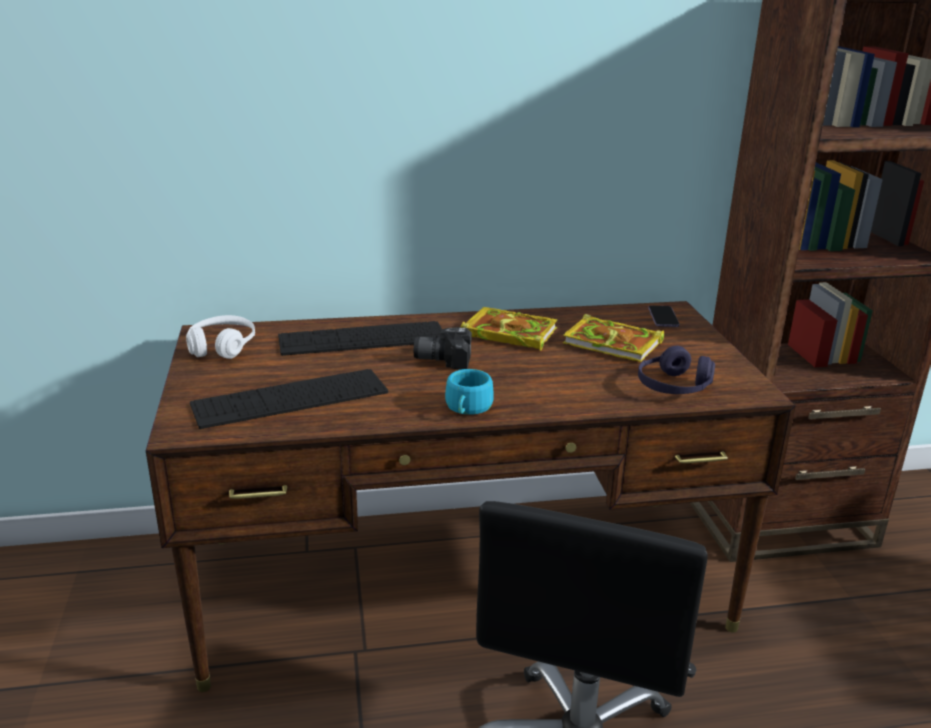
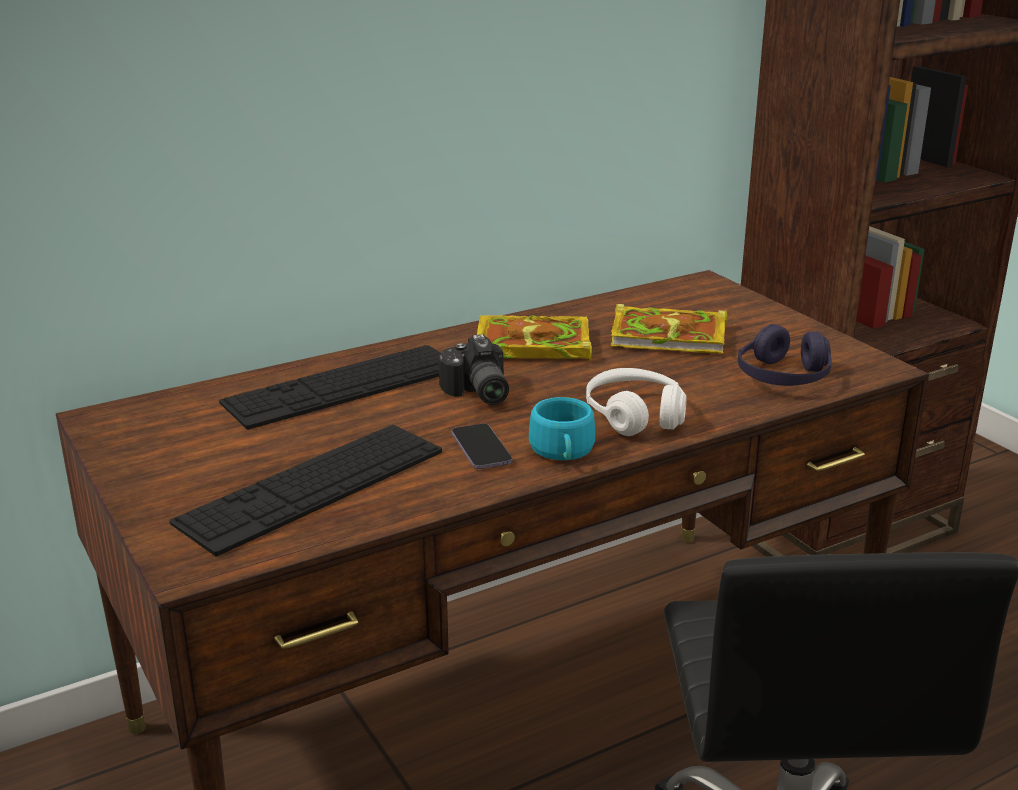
camera: 20 degrees left, 0 degrees up
white headphones [186,315,255,359] -> white headphones moved to [586,368,687,436]
camera [414,327,472,370] -> camera turned 90 degrees counterclockwise [439,334,509,405]
phone [648,306,679,327] -> phone moved to [452,424,512,469]

